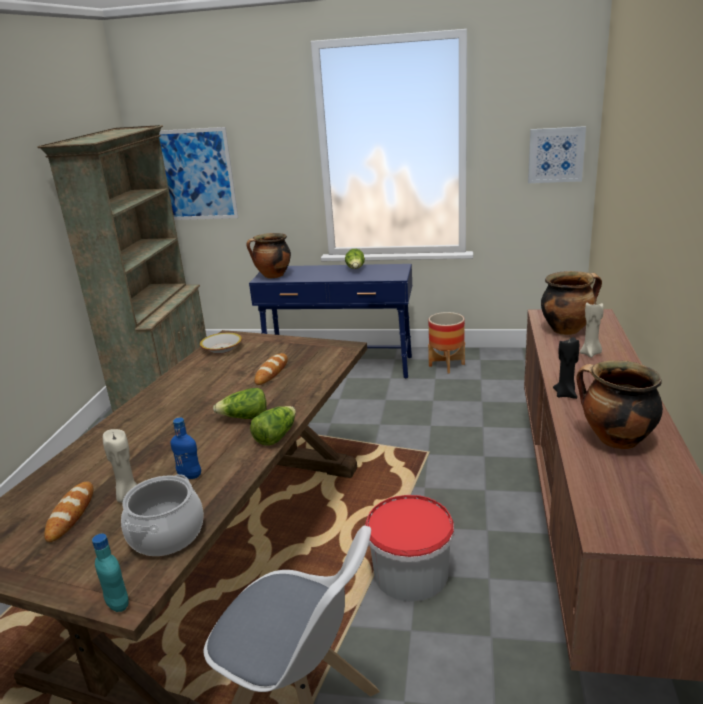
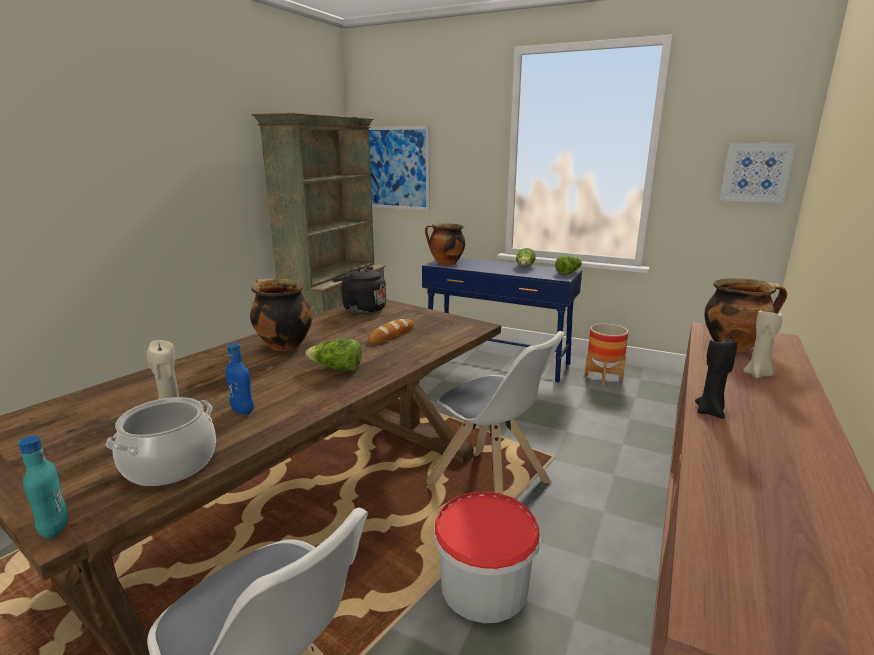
camera: 15 degrees right, 5 degrees down
bread [44,482,93,542] -> none
bowl [200,333,242,354] -> black kettle [332,266,387,314]
lettuce [250,406,296,446] -> lettuce moved to [555,255,582,275]
cooking pot [577,360,663,449] -> cooking pot moved to [250,278,313,351]
none -> chair [426,331,565,494]

